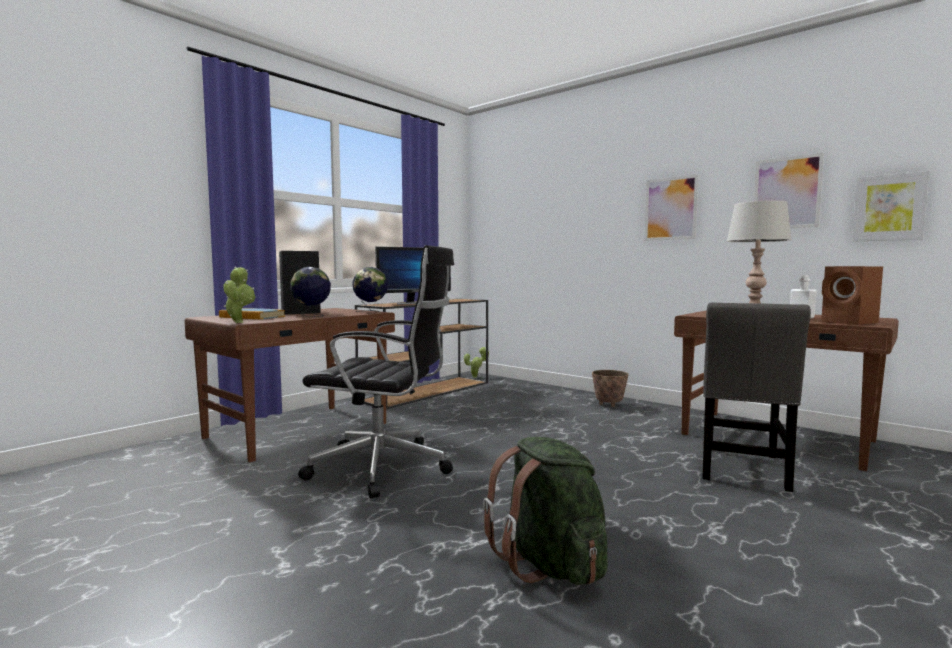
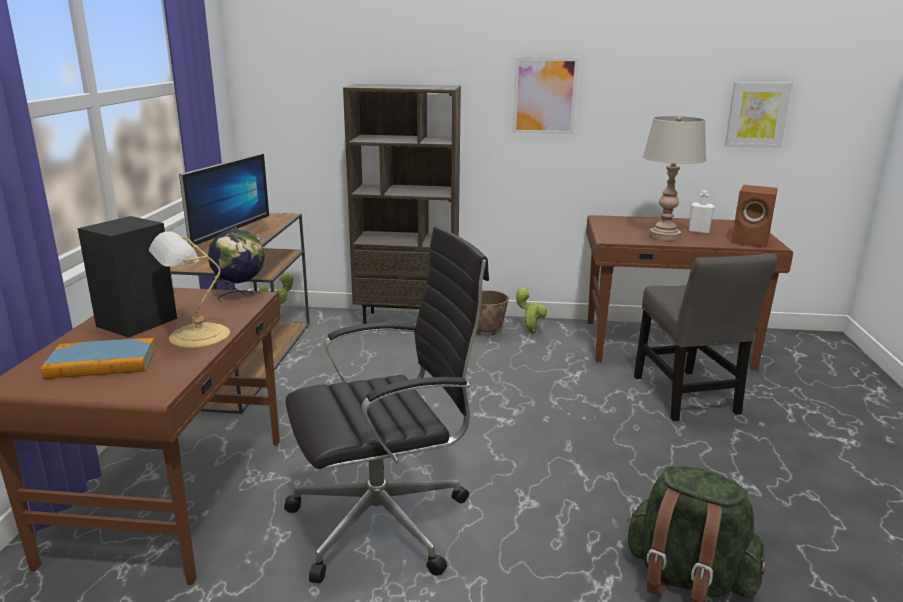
camera: 35 degrees left, 15 degrees up
potted plant [223,267,255,323] -> potted plant moved to [515,288,547,334]
globe [290,267,331,317] -> table lamp [149,231,230,348]
picture [754,153,824,228] -> none
none -> brown bookcase [343,84,461,324]

